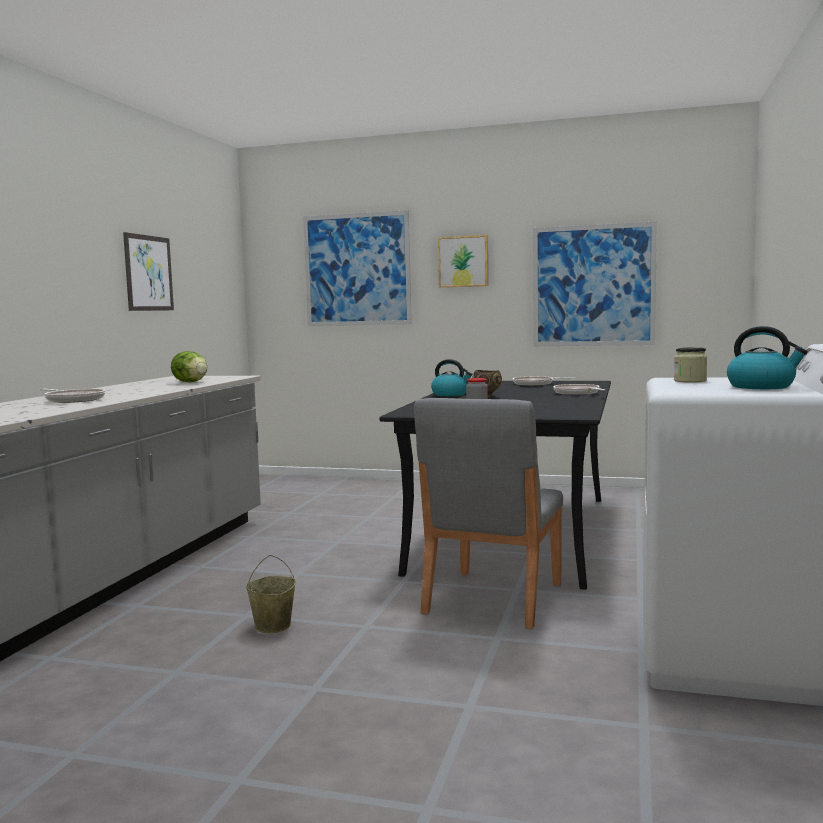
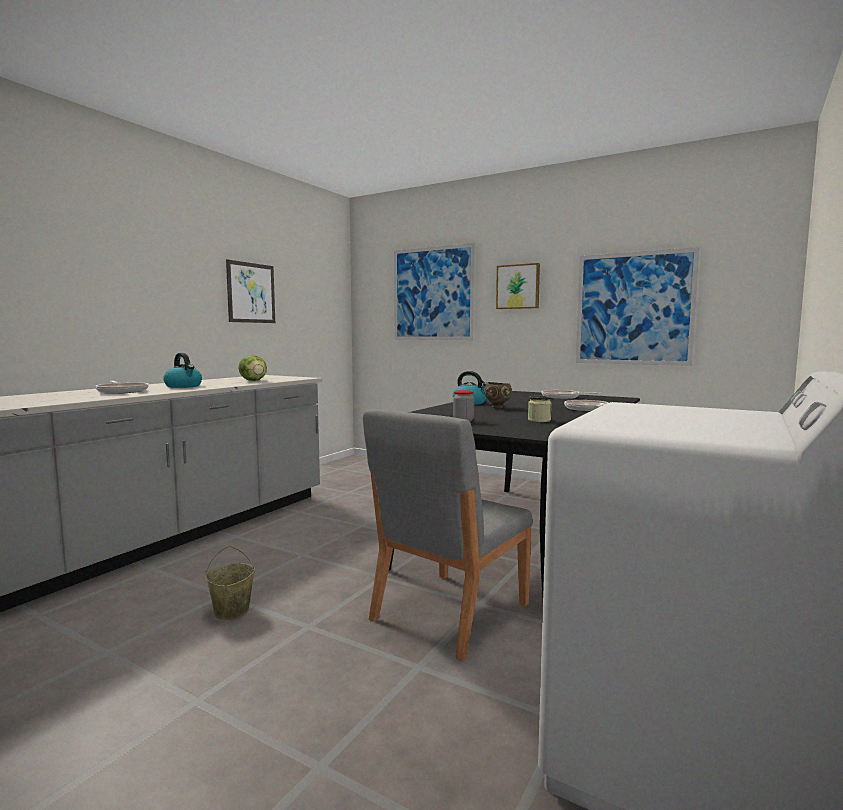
camera: 15 degrees right, 0 degrees up
jar [674,347,707,383] -> jar moved to [528,395,552,422]
kettle [727,326,808,389] -> kettle moved to [163,353,202,388]

